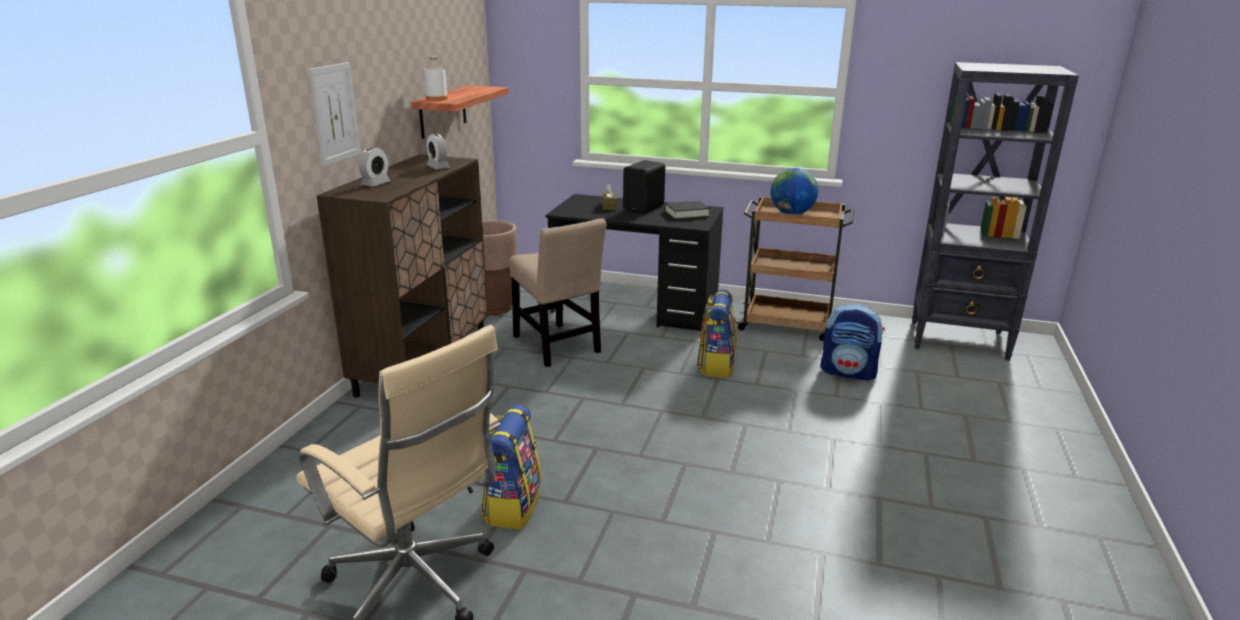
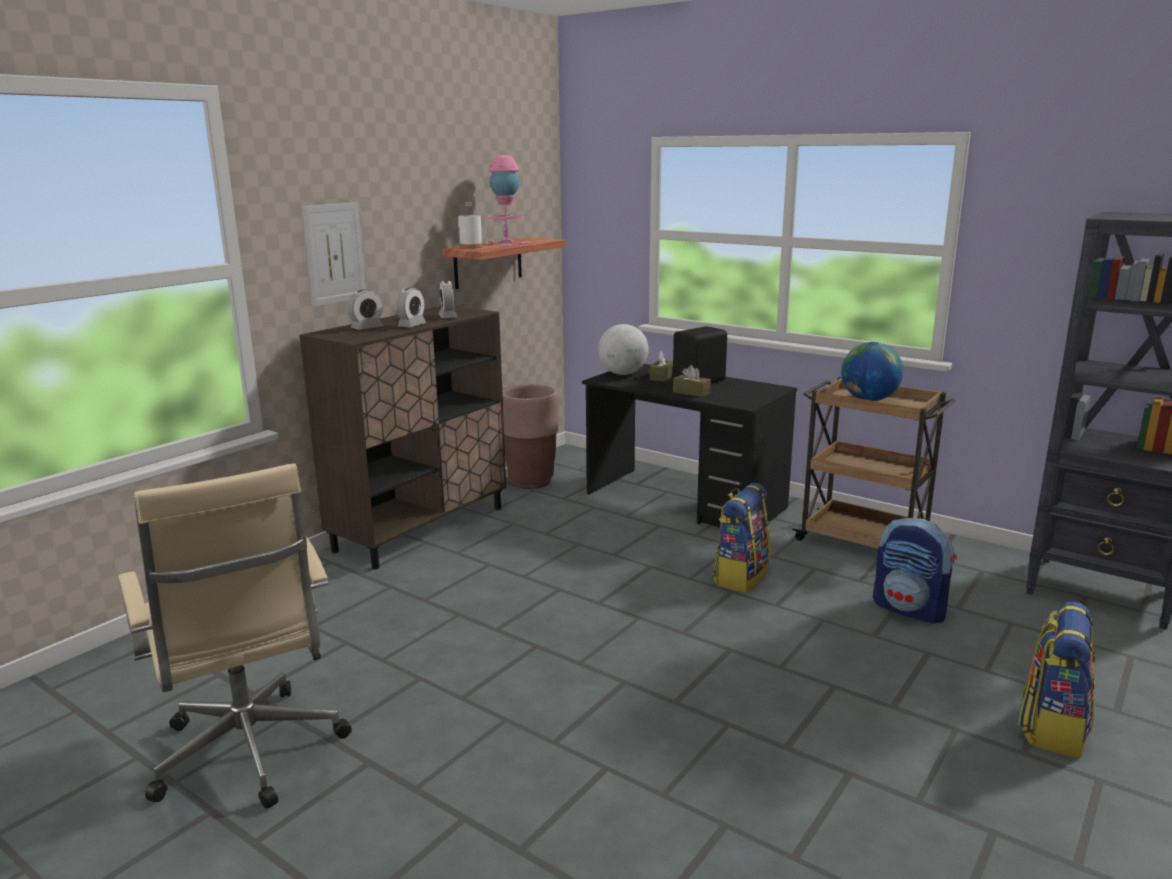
camera: 20 degrees right, 5 degrees down
backpack [481,404,541,529] -> backpack moved to [1018,601,1095,759]
beige chair [509,218,607,367] -> none
black book [664,201,710,220] -> none
none -> alarm clock [396,288,426,327]
none -> pink table lamp [484,155,530,246]
none -> globe [598,324,649,375]
none -> brown tissue box [673,365,711,397]

